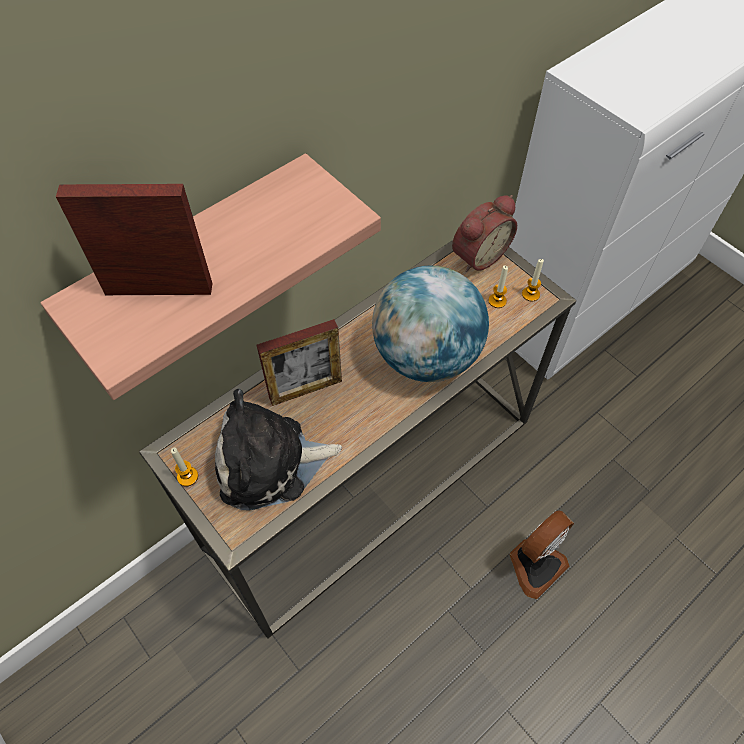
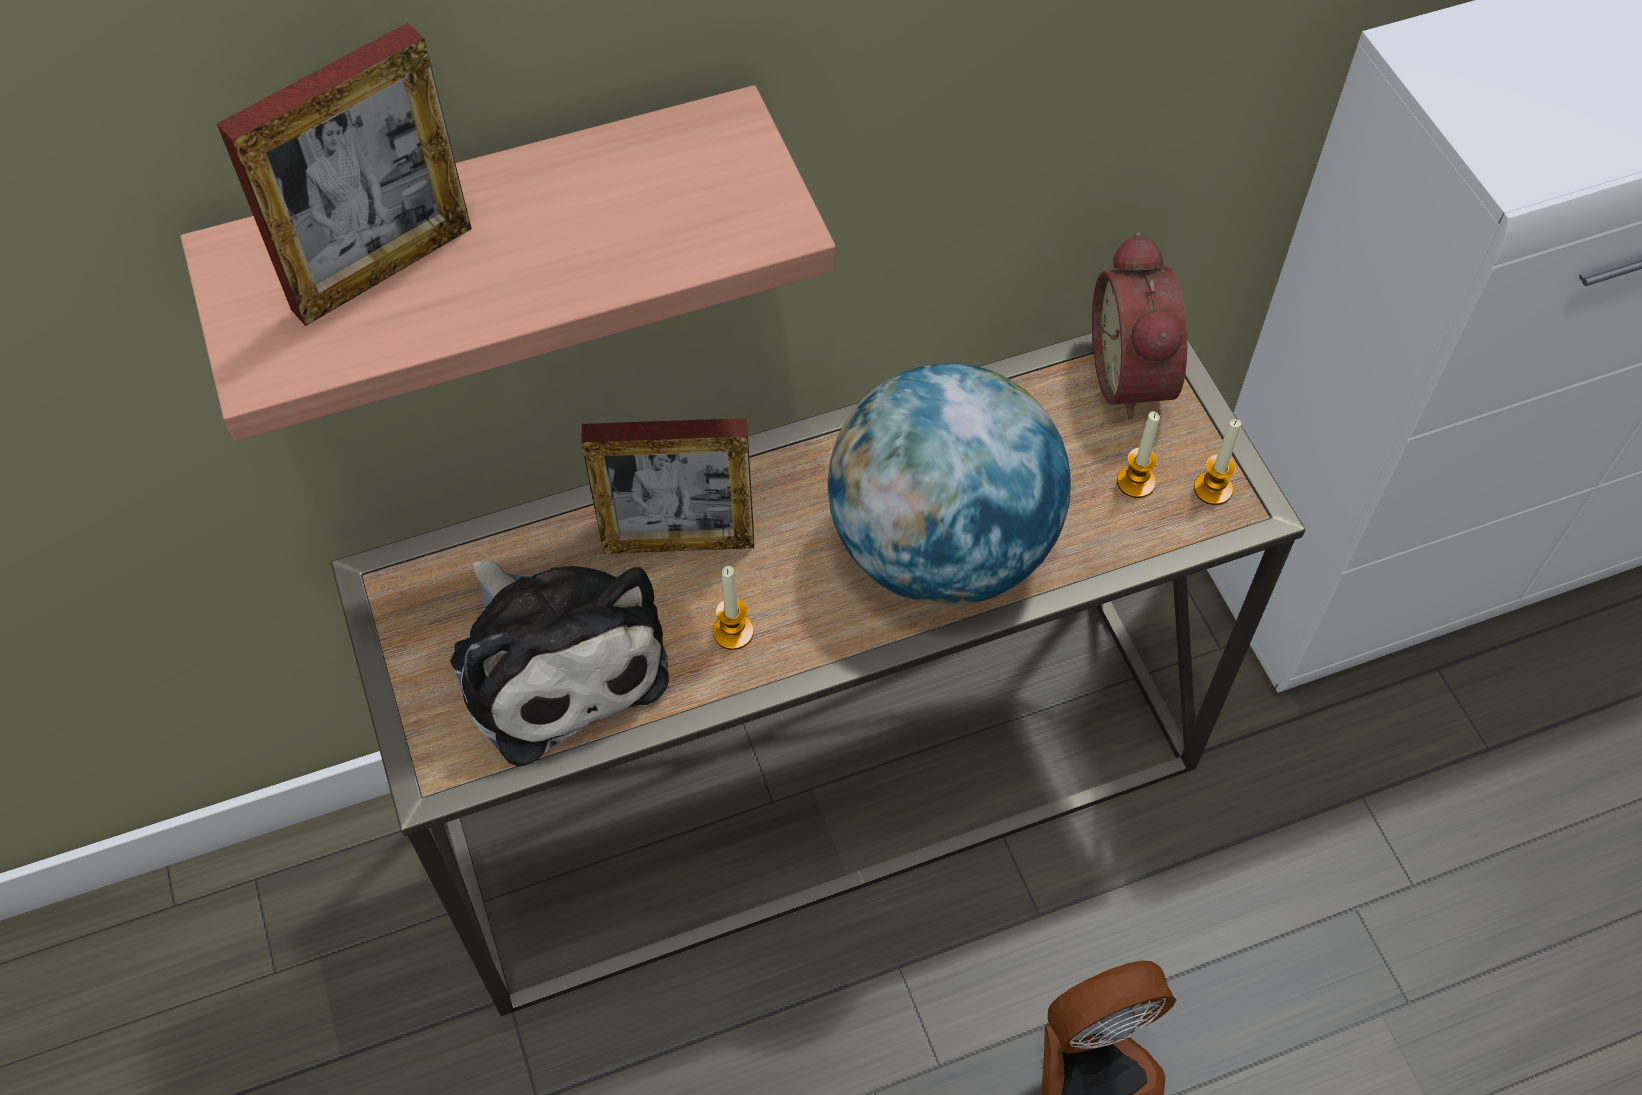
camera: 20 degrees right, 0 degrees up
picture frame [56,184,213,295] -> picture frame turned 120 degrees clockwise [217,23,472,326]
candle [171,448,198,486] -> candle moved to [713,566,754,650]
plush toy [215,388,342,510] -> plush toy turned 135 degrees counterclockwise [450,561,669,767]
alarm clock [452,195,517,272] -> alarm clock turned 105 degrees clockwise [1092,232,1187,420]

